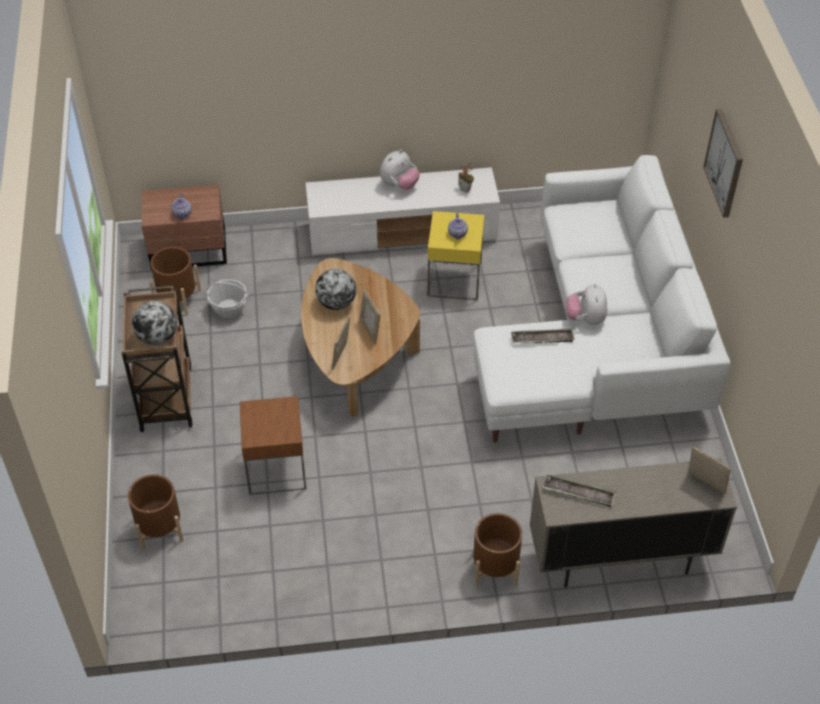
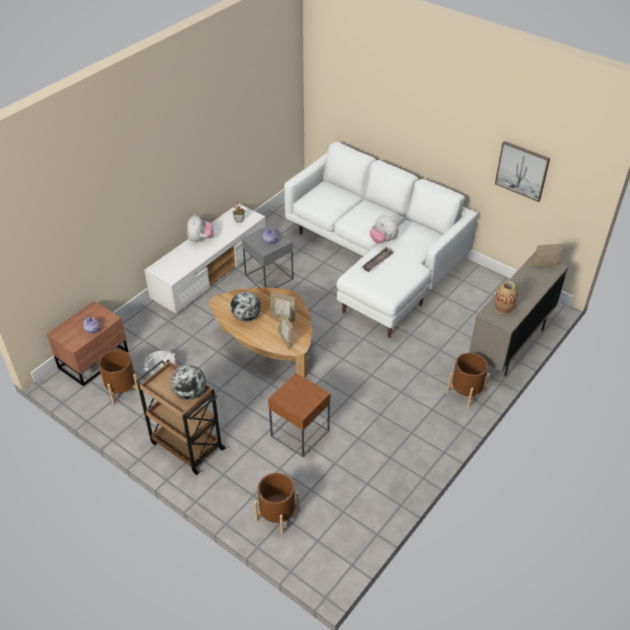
camera: 45 degrees left, 5 degrees down
yellow side table [427,211,484,300] -> grey side table [242,225,294,288]
tray [543,474,616,507] -> vase [495,281,518,314]
picture [703,109,743,218] -> picture moved to [495,141,550,202]

